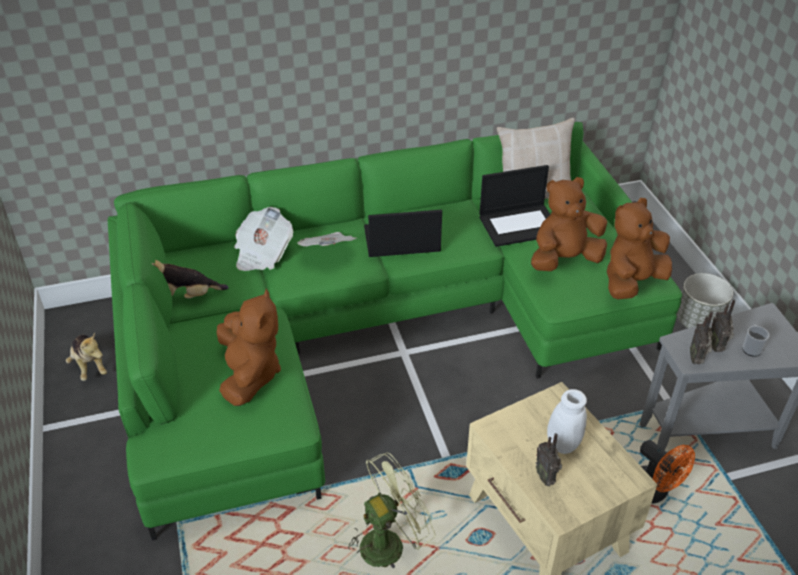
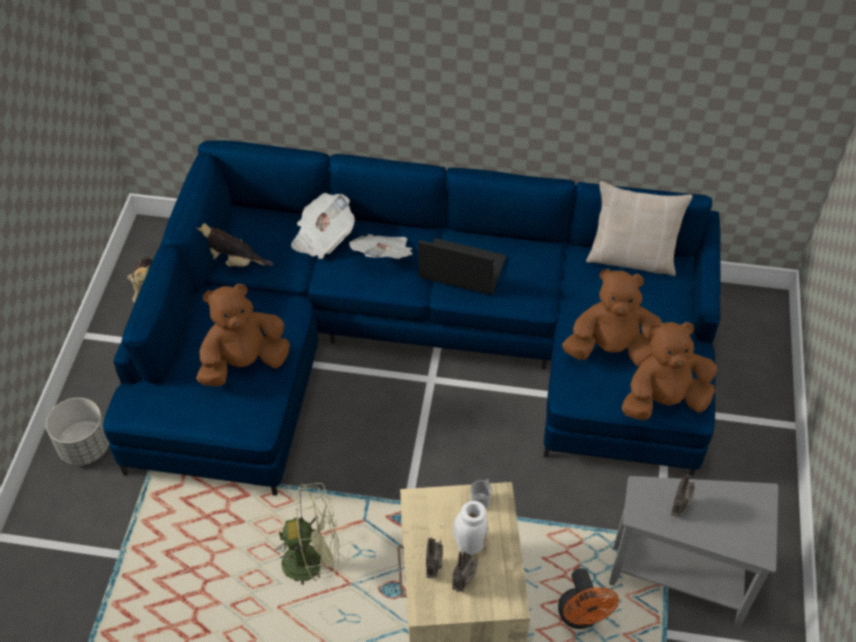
camera: 25 degrees right, 10 degrees up
green sofa [107,122,682,540] -> blue sofa [103,140,721,496]
brown plush toy [217,289,281,406] -> brown plush toy turned 135 degrees counterclockwise [196,283,290,387]
laptop [479,165,550,247] -> none
grey planter [676,273,733,328] -> grey planter moved to [46,398,109,465]
radio [690,311,713,364] -> radio moved to [452,551,478,592]
mug [742,325,769,357] -> mug moved to [470,479,492,508]

